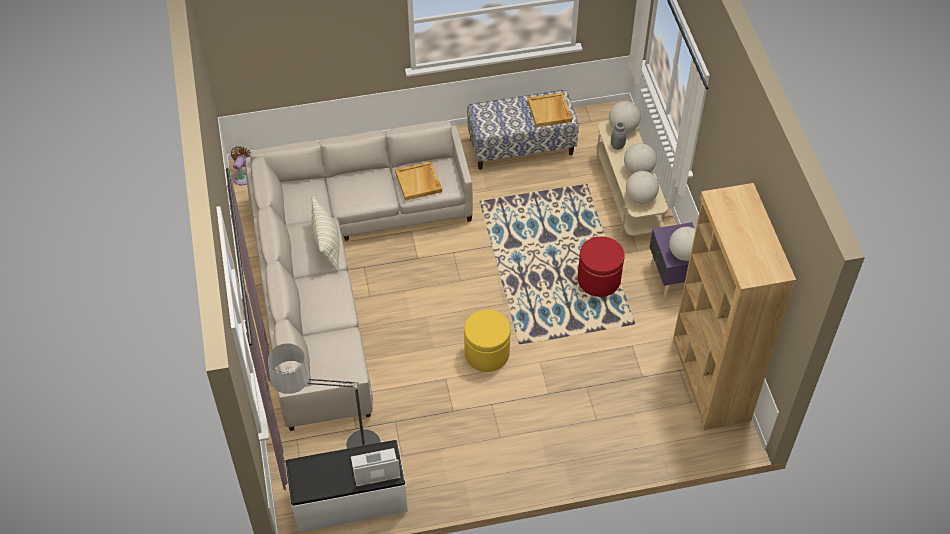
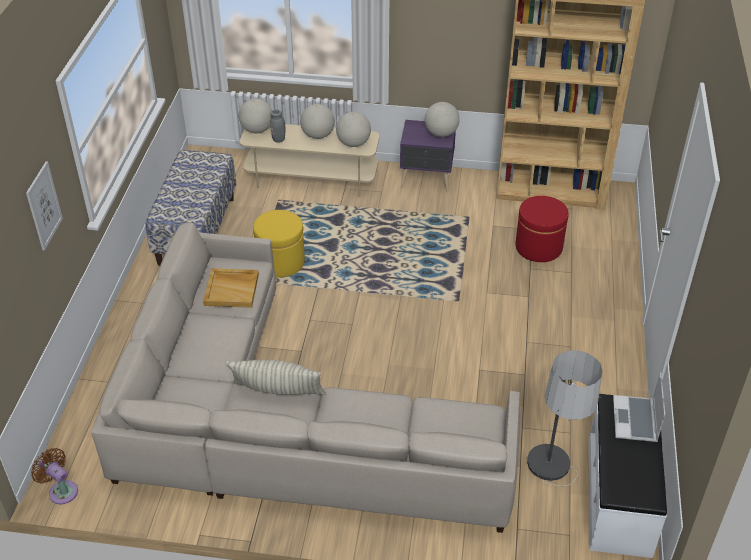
camera: 70 degrees left, 10 degrees down
yellow ottoman [464,310,511,372] -> yellow ottoman moved to [253,210,305,277]
beige tray [528,92,572,127] -> none
red ottoman [578,236,624,297] -> red ottoman moved to [515,196,569,262]
none -> picture [26,161,63,251]

